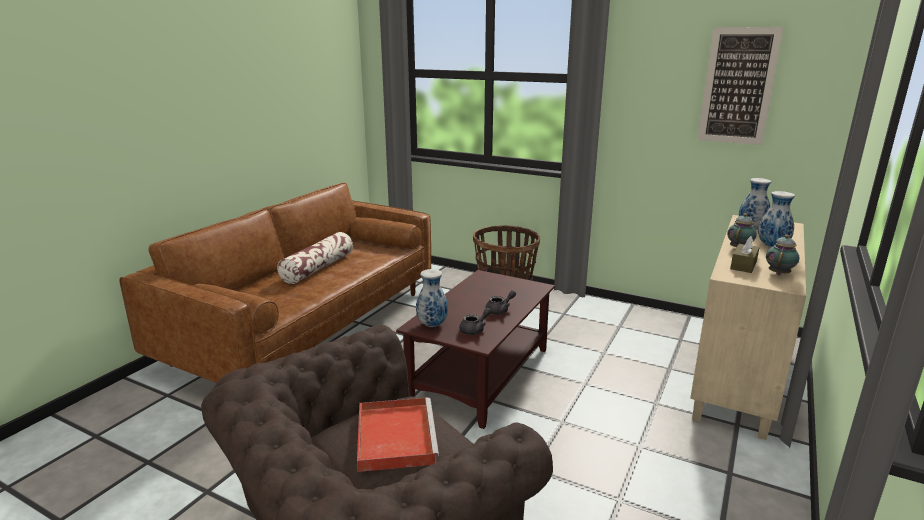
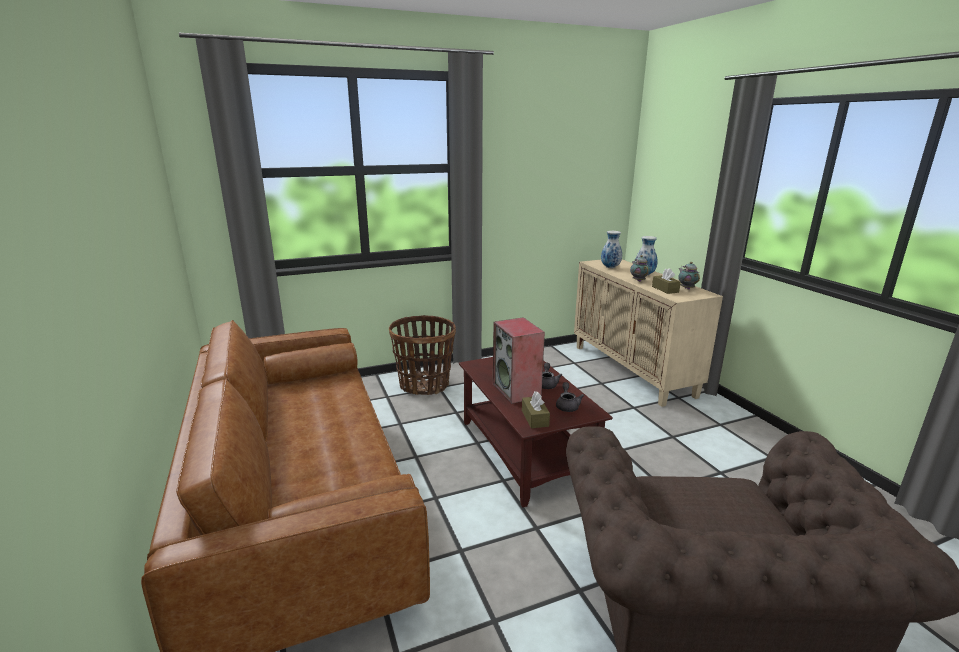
camera: 50 degrees left, 0 degrees up
pillow [277,232,353,284] -> none
red tray [357,397,439,472] -> none
vase [416,269,448,327] -> brown tissue box [522,391,550,428]
picture [697,27,784,145] -> none
none -> speaker [493,317,545,404]

